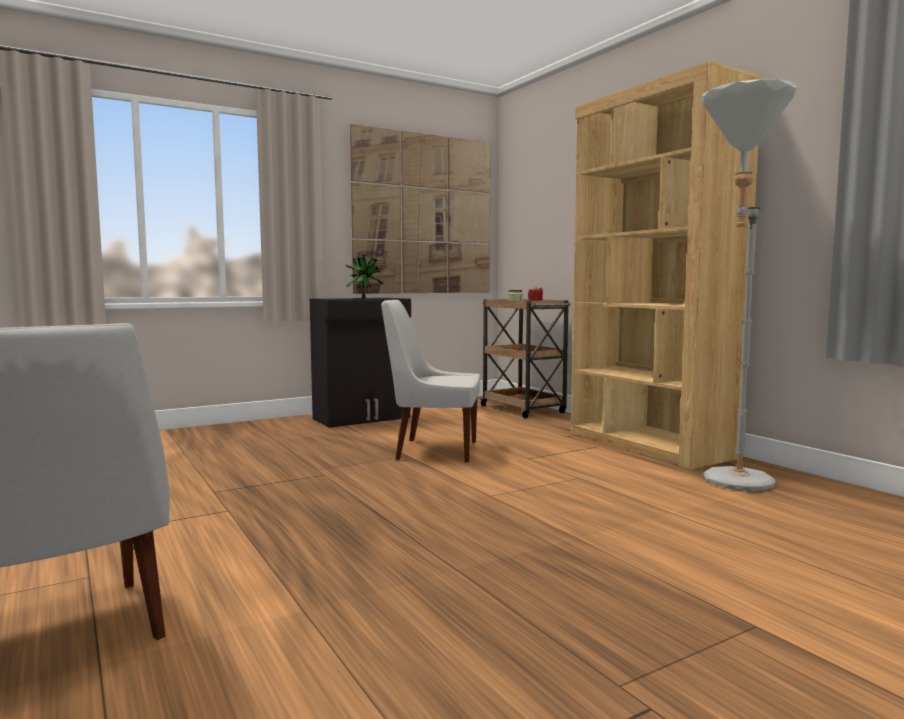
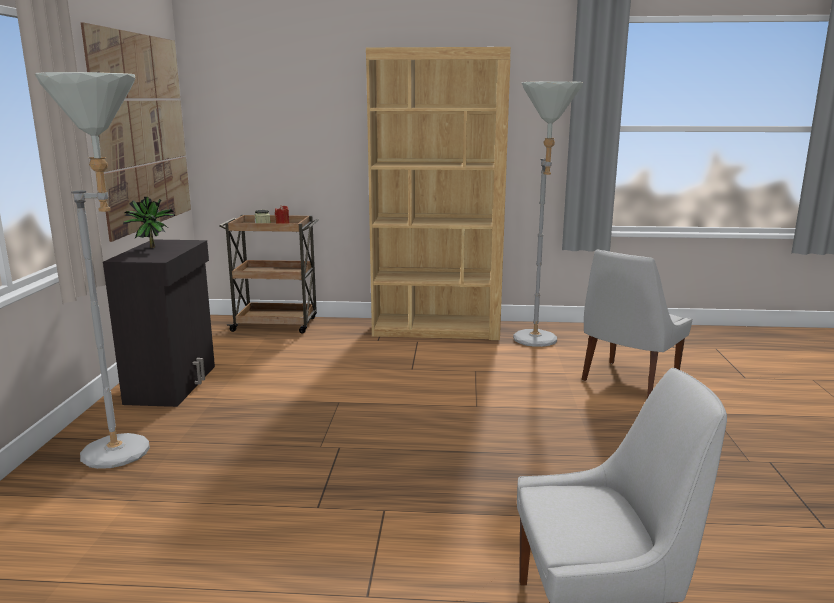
camera: 55 degrees left, 10 degrees up
white chair [381,300,480,463] -> white chair moved to [582,249,692,398]
none -> grey floor lamp [35,72,150,469]

